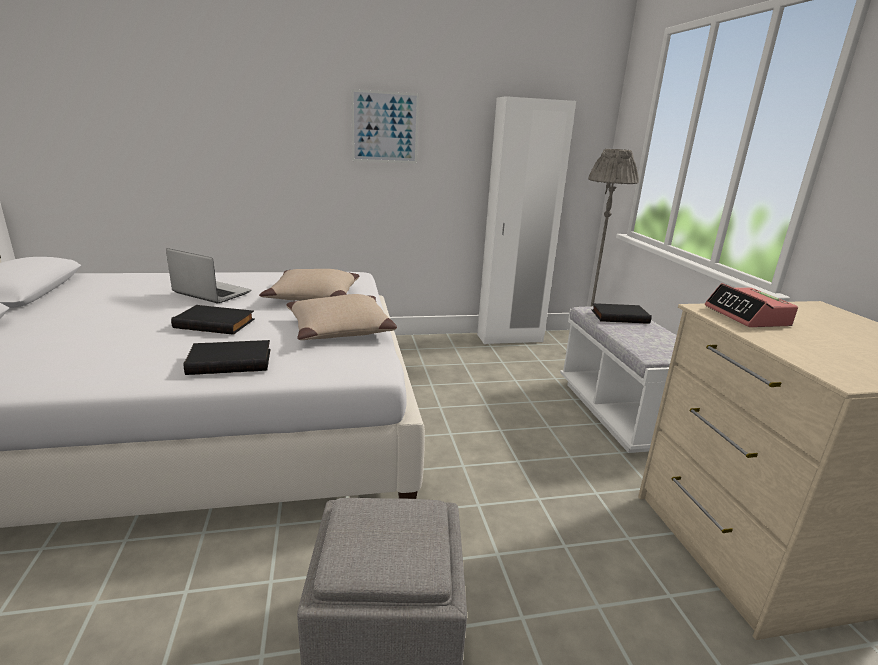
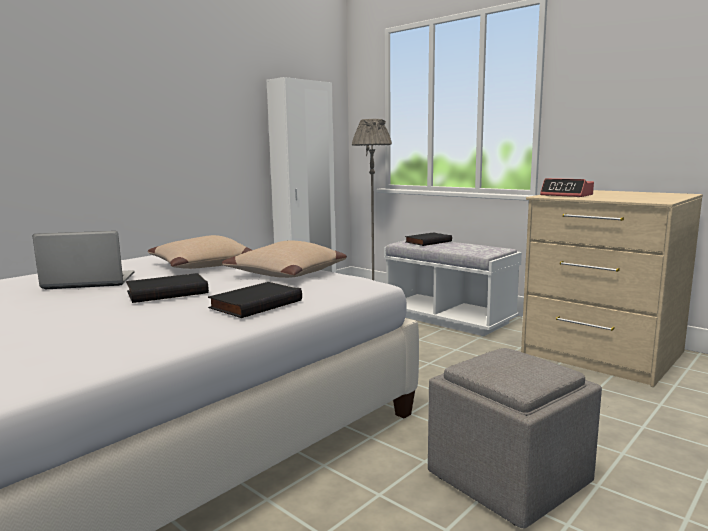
camera: 35 degrees left, 10 degrees down
picture [351,89,419,163] -> none

